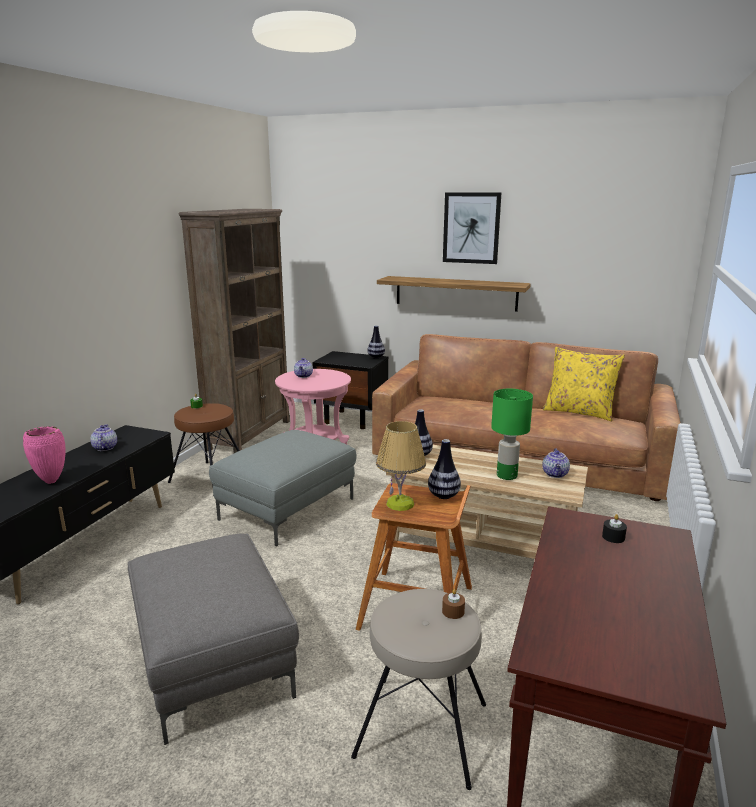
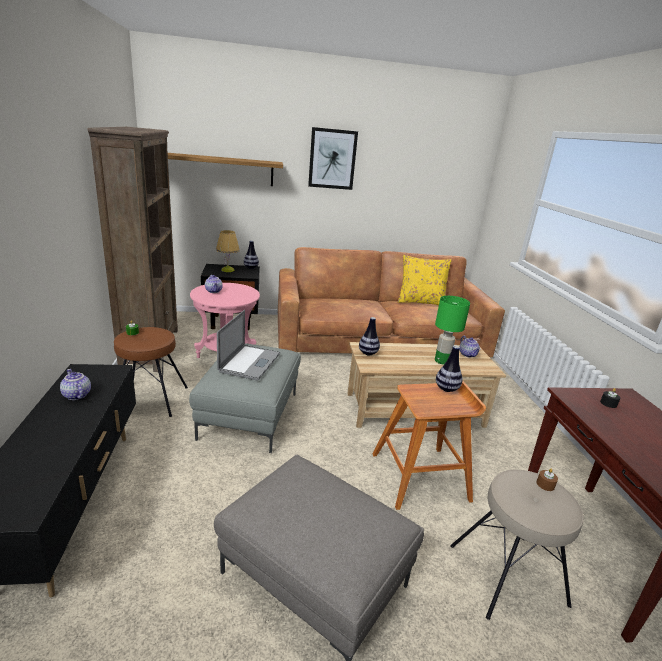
camera: 30 degrees left, 5 degrees up
pink vase [23,426,66,484] -> none
table lamp [376,421,426,511] -> table lamp moved to [216,230,240,272]
shelf [377,276,531,312] -> shelf moved to [168,153,283,186]
none -> laptop [217,310,280,380]

